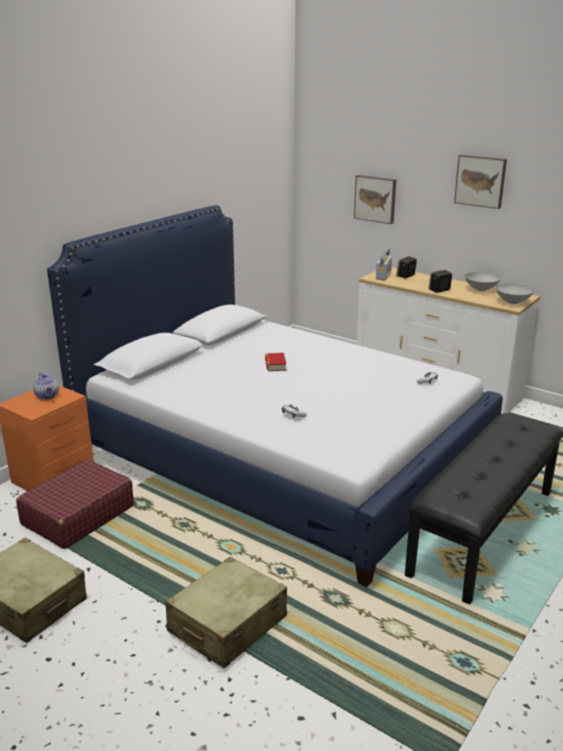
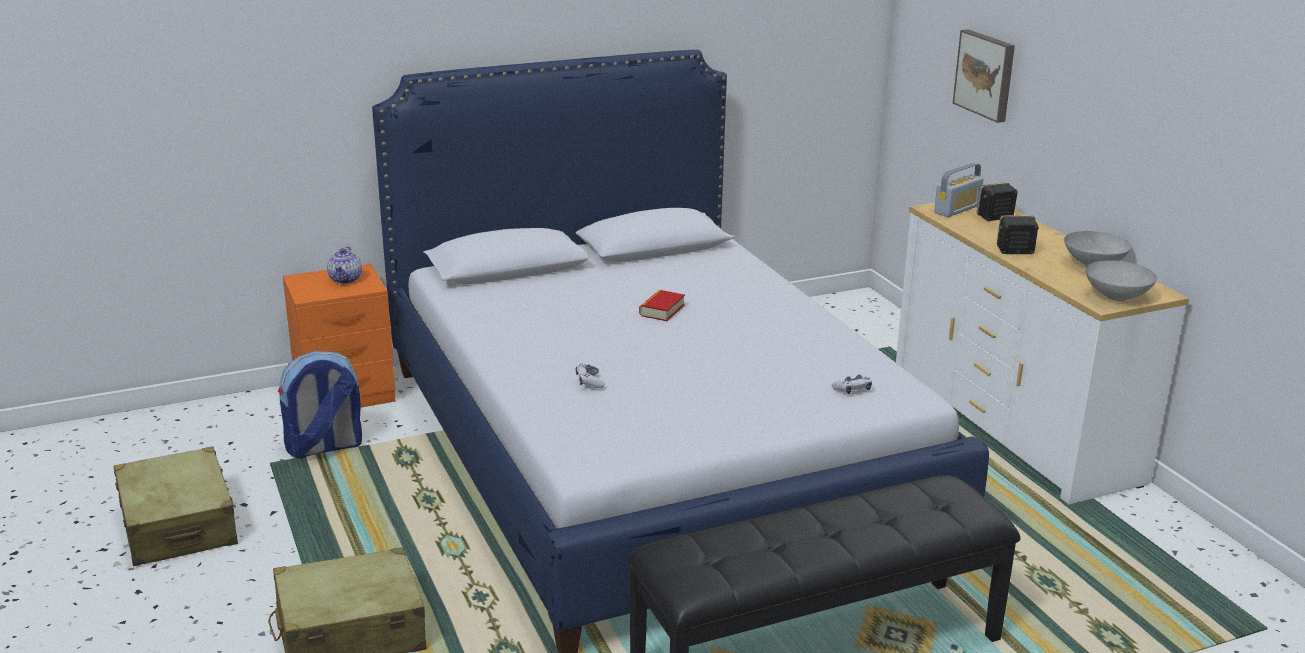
camera: 30 degrees right, 0 degrees up
red suitcase [16,459,134,549] -> backpack [278,351,362,458]
picture [454,155,507,209] -> none

